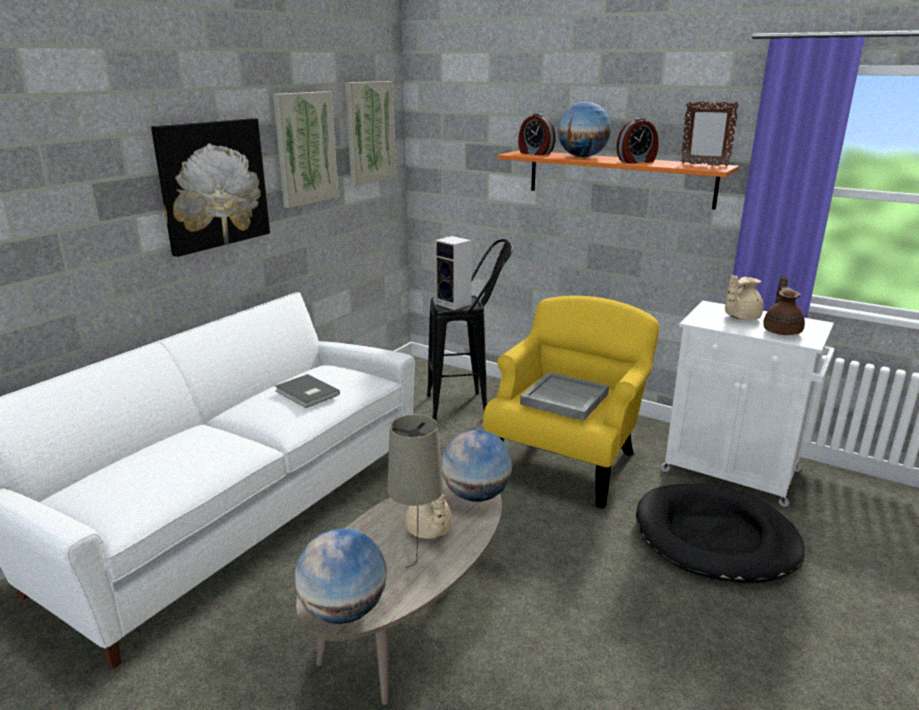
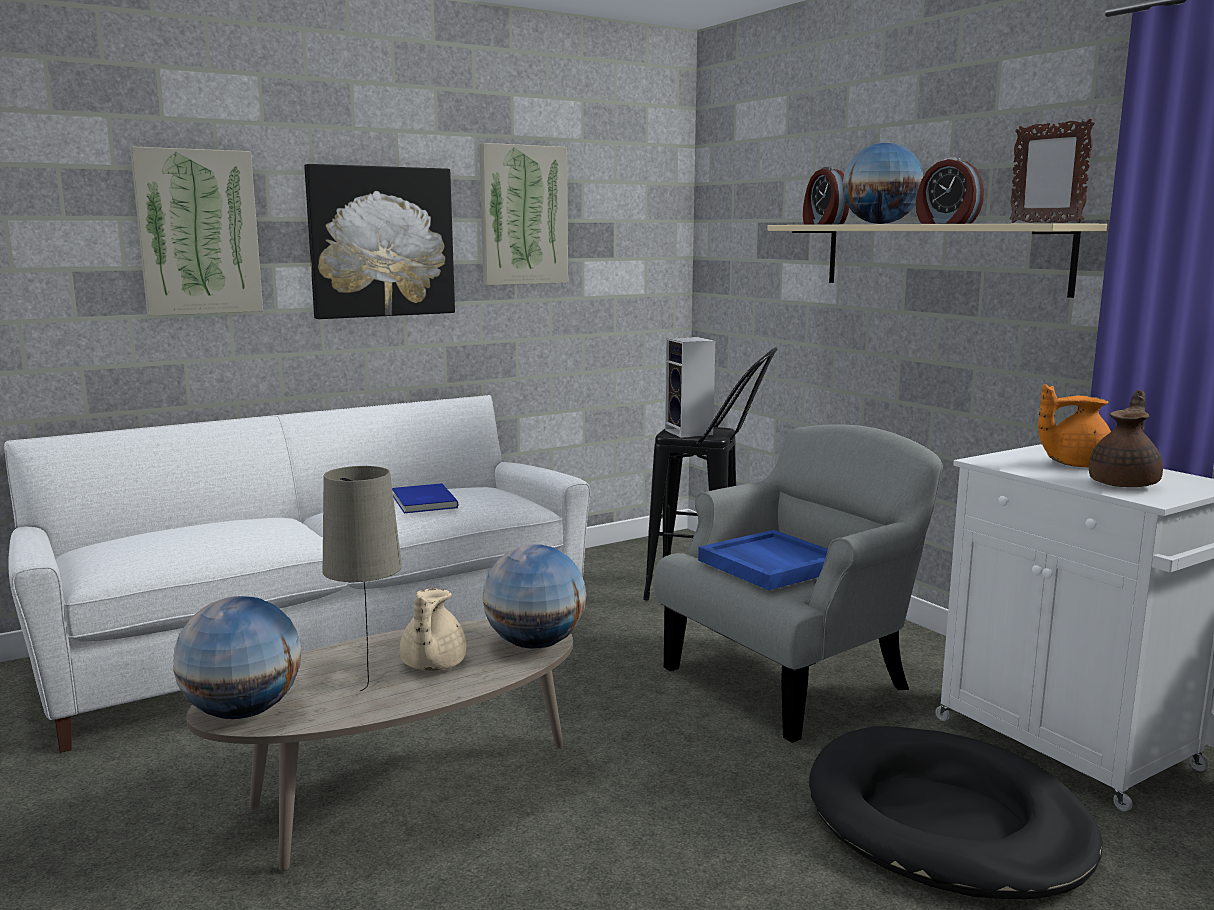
camera: 25 degrees right, 10 degrees down
grey book [275,374,340,408] -> blue book [392,483,459,513]
picture [345,81,396,186] -> picture moved to [130,146,263,316]
yellow armchair [483,296,659,509] -> grey armchair [654,424,943,743]
orange shelf [498,150,739,210] -> beige shelf [767,223,1107,298]
grey tray [520,372,609,421] -> blue tray [698,530,828,590]
alarm clock [616,118,658,164] -> alarm clock turned 45 degrees clockwise [916,157,984,224]
beige teapot [725,275,763,320] -> orange teapot [1038,384,1111,467]

